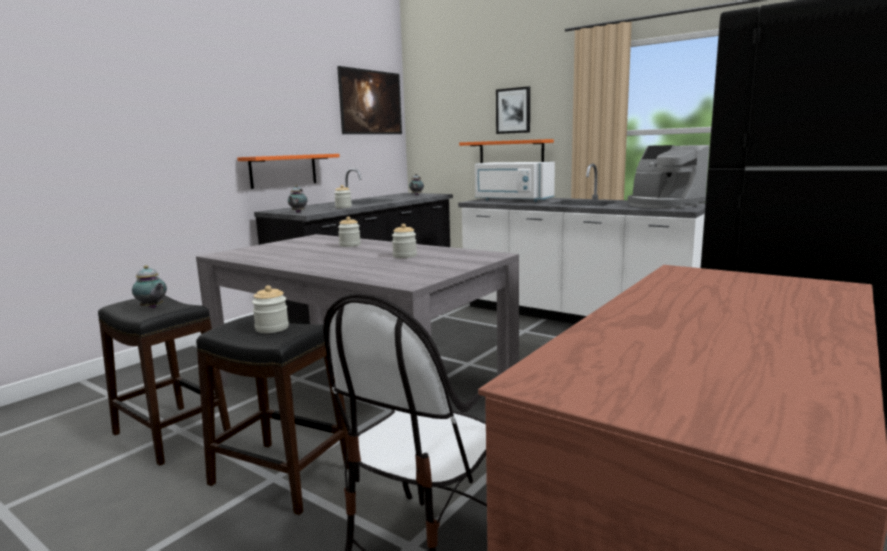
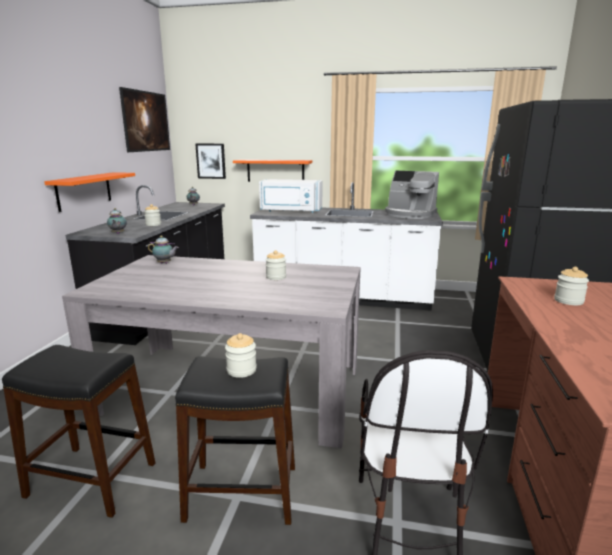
camera: 25 degrees left, 5 degrees up
teapot [132,265,167,308] -> teapot moved to [148,236,179,264]
jar [338,217,361,247] -> jar moved to [554,267,589,305]
picture [496,86,530,134] -> picture moved to [195,144,226,179]

